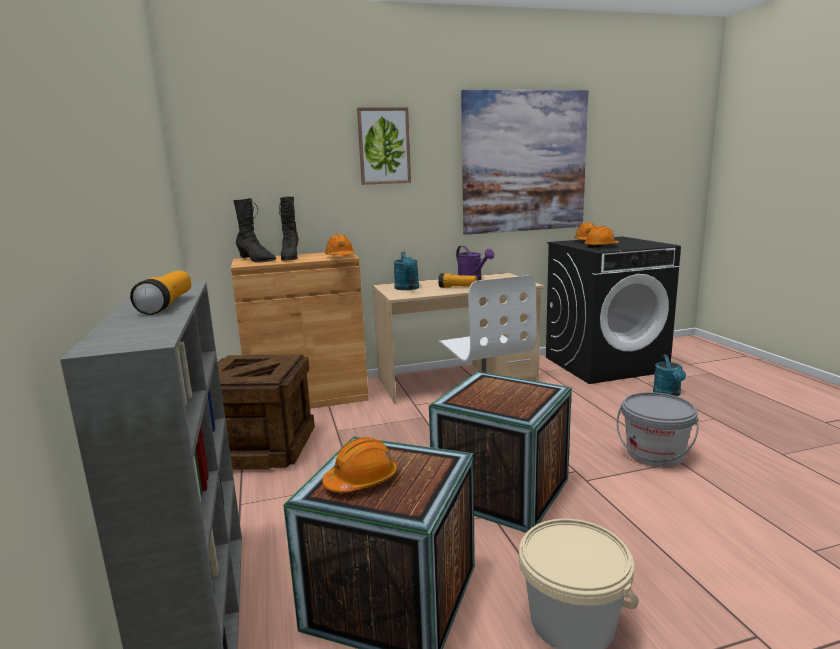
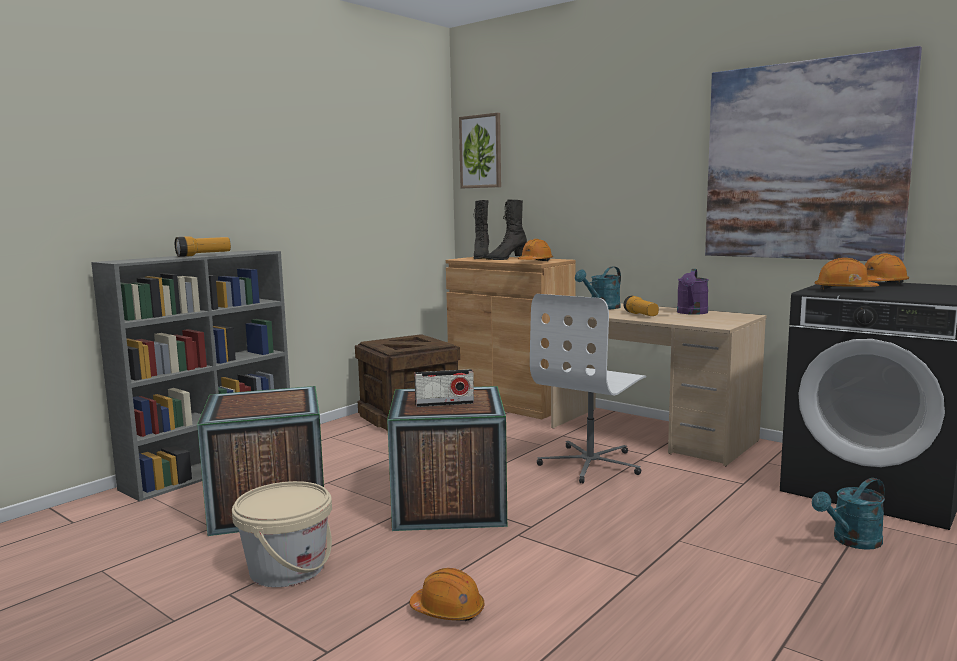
camera: 55 degrees right, 5 degrees down
orange hard hat [322,437,398,493] -> orange hard hat moved to [410,568,484,621]
picture [357,107,411,185] -> picture moved to [459,113,501,188]
grey bucket [616,392,699,467] -> none
none -> radio [414,369,474,407]

